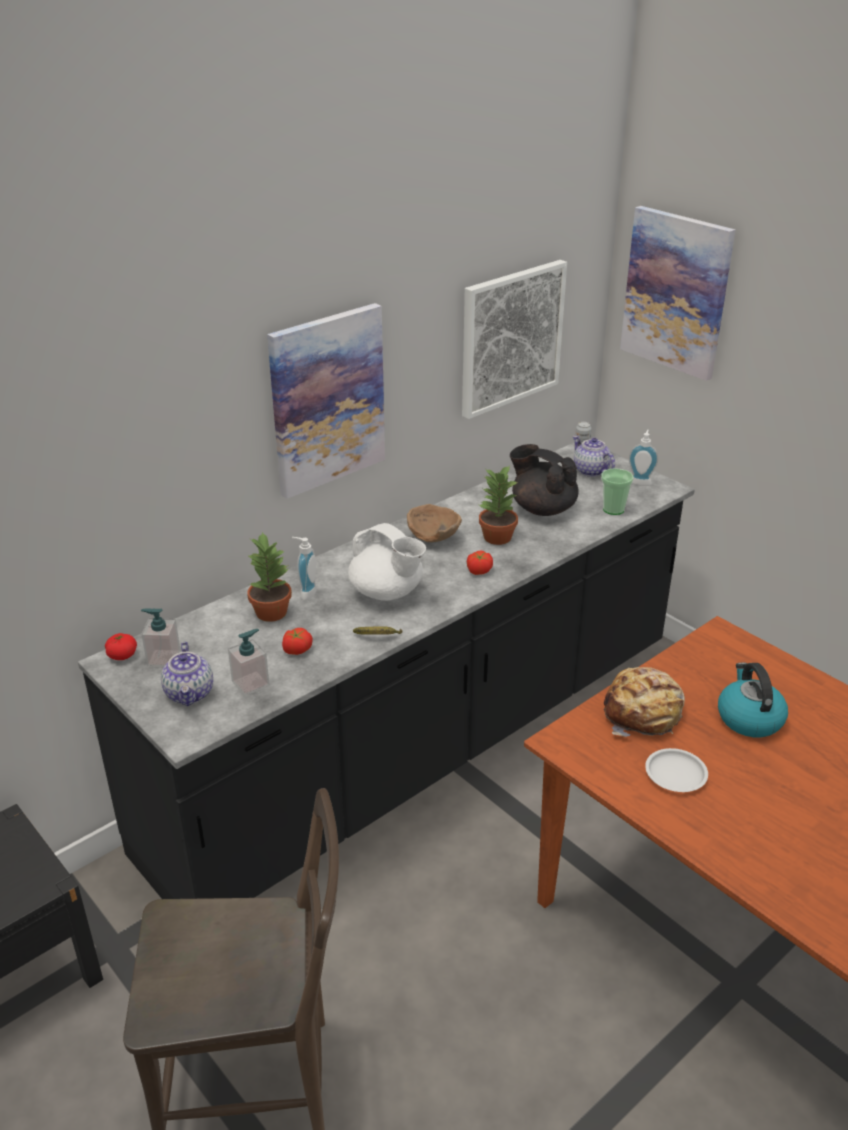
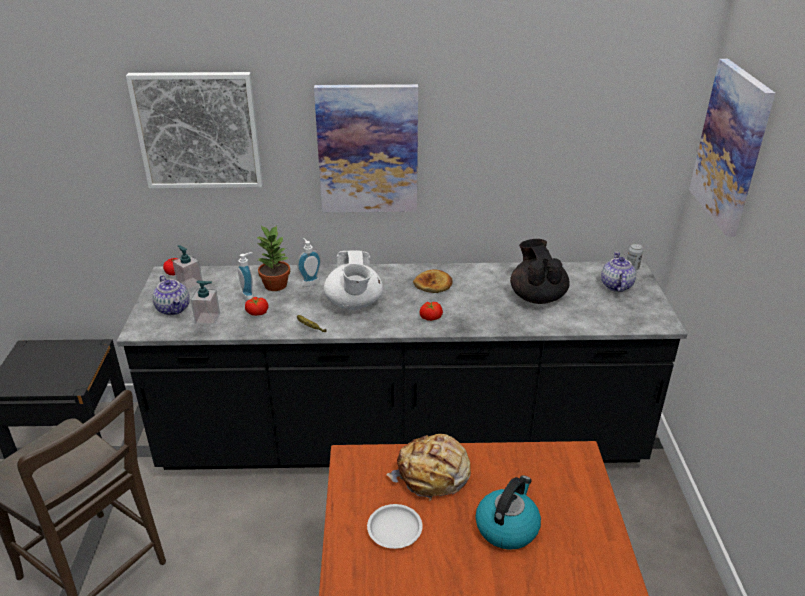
camera: 40 degrees right, 0 degrees up
teapot [161,642,213,706] -> teapot turned 60 degrees counterclockwise [152,275,190,315]
brown bowl [407,504,462,542] -> bread [413,270,453,293]
picture [462,260,567,419] -> picture moved to [126,72,263,188]
potted plant [479,465,518,545] -> none
cup [601,468,633,515] -> none
soap dispenser [629,430,658,486] -> soap dispenser moved to [238,252,254,301]

